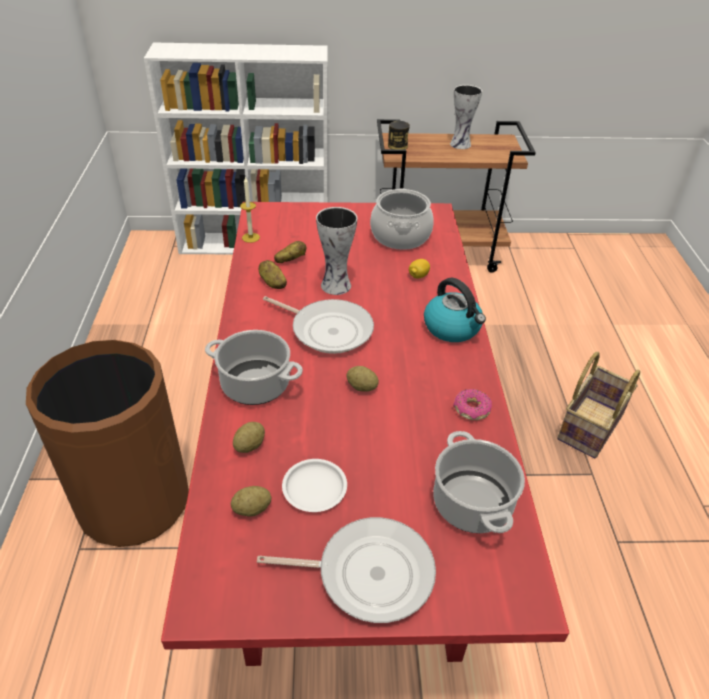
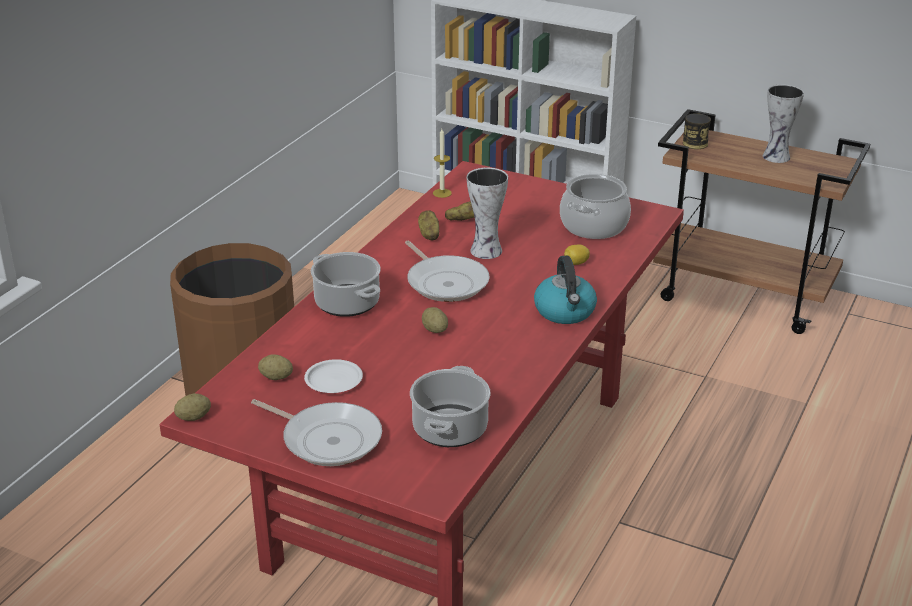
camera: 30 degrees right, 10 degrees down
potato [233,422,265,453] -> potato moved to [174,393,211,421]
donut [453,389,492,420] -> none
basket [557,352,640,459] -> none

